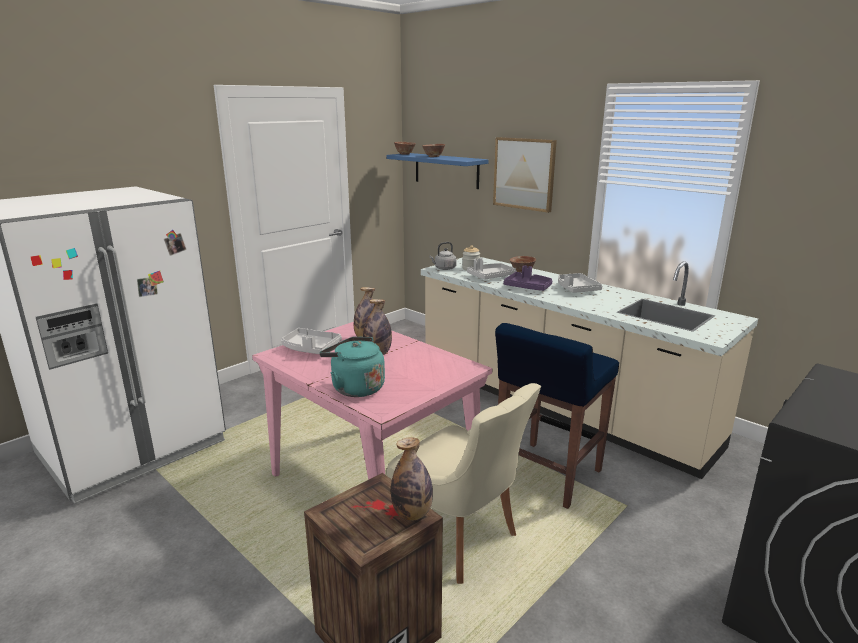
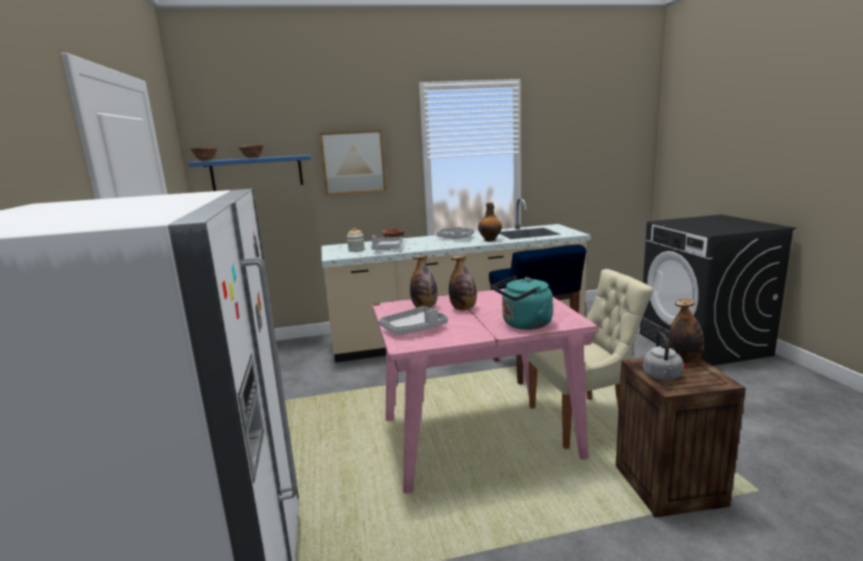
camera: 55 degrees left, 5 degrees down
grey kettle [429,242,457,270] -> grey kettle moved to [643,332,683,380]
purple tray [504,266,553,291] -> none
none -> bottle [478,203,502,241]

